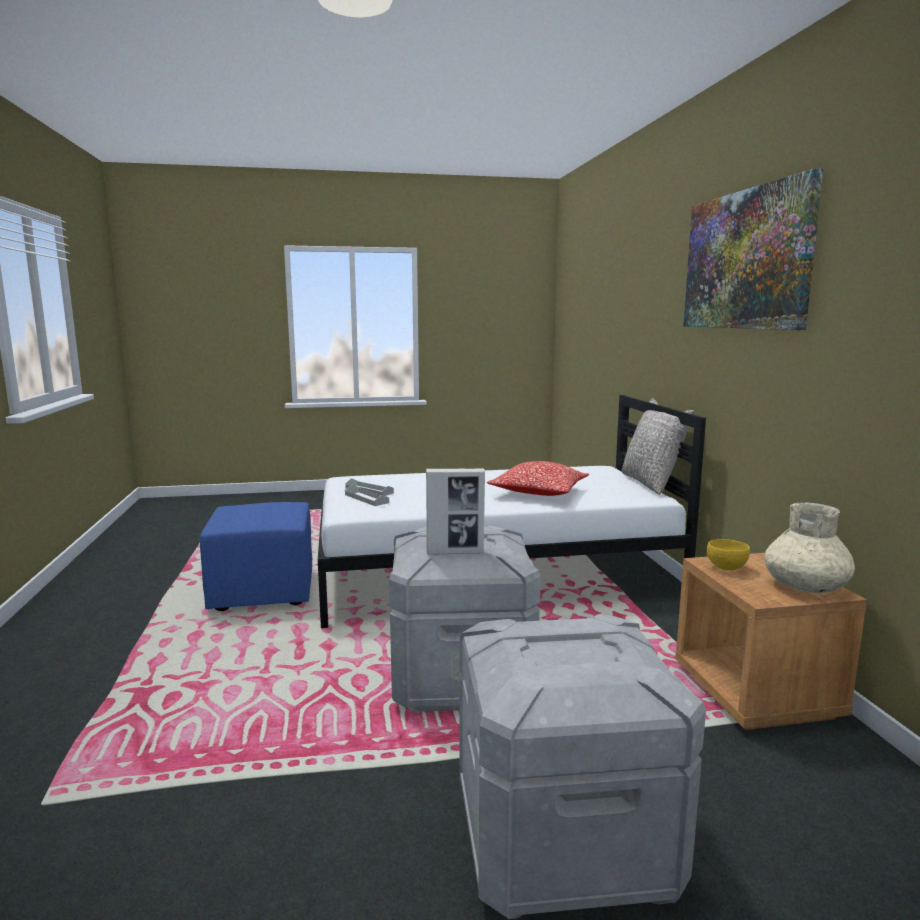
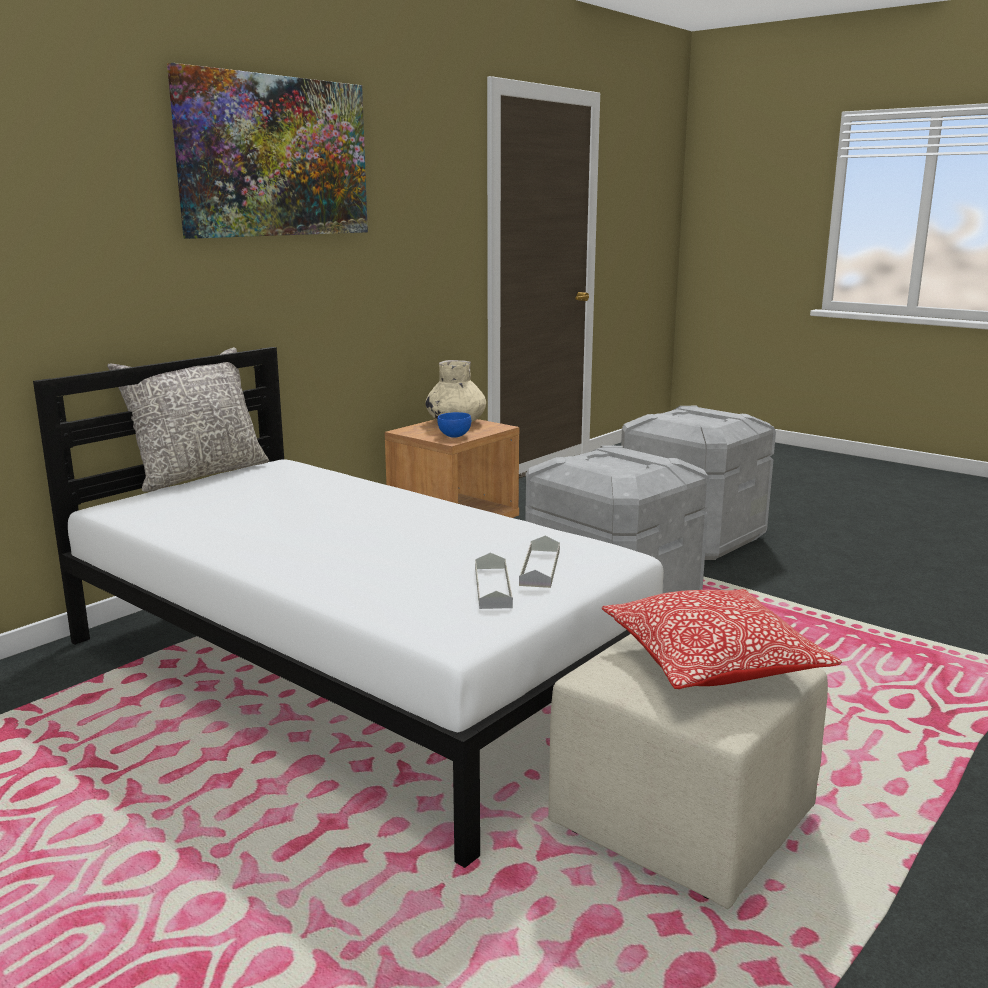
camera: 130 degrees left, 5 degrees up
blue ottoman [200,502,312,611] -> beige ottoman [548,634,828,909]
picture frame [426,468,485,555] -> none
pillow [487,461,589,496] -> pillow moved to [602,589,842,689]
yellow bowl [707,539,750,570] -> blue bowl [437,412,471,438]

